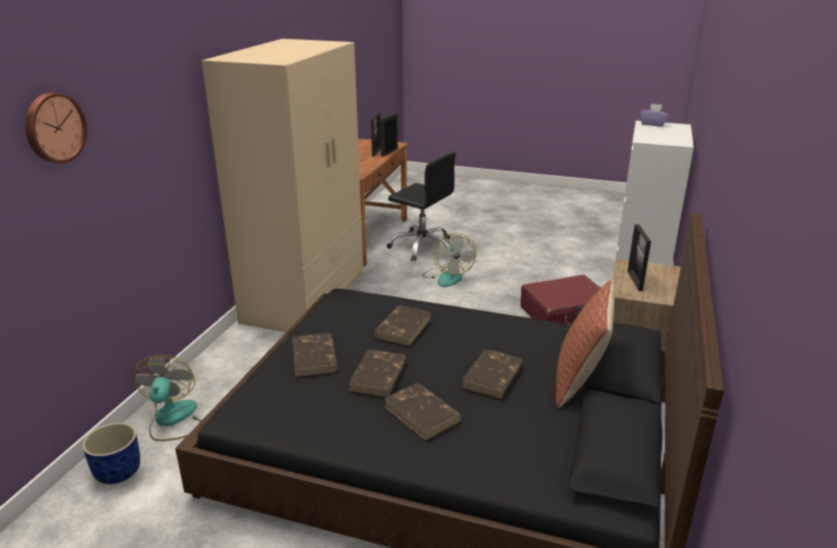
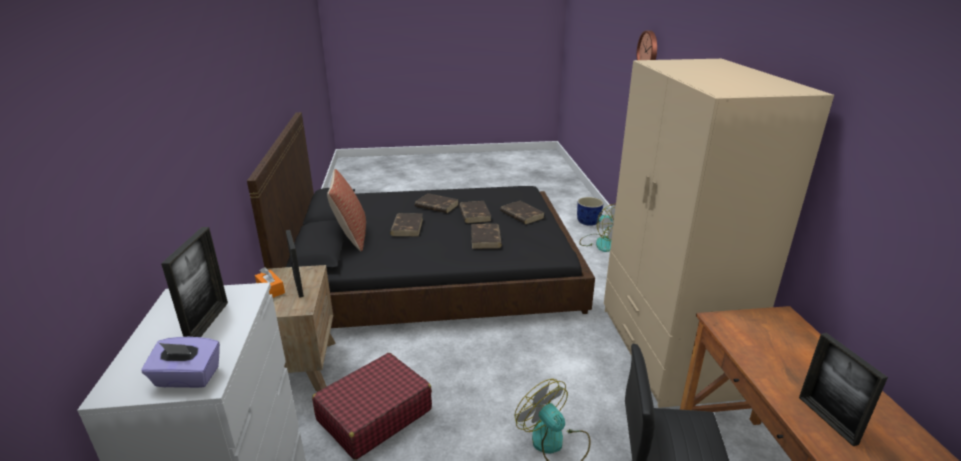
camera: 155 degrees right, 0 degrees up
picture frame [380,113,398,157] -> picture frame moved to [161,227,228,337]
none -> orange tissue box [255,267,285,298]

